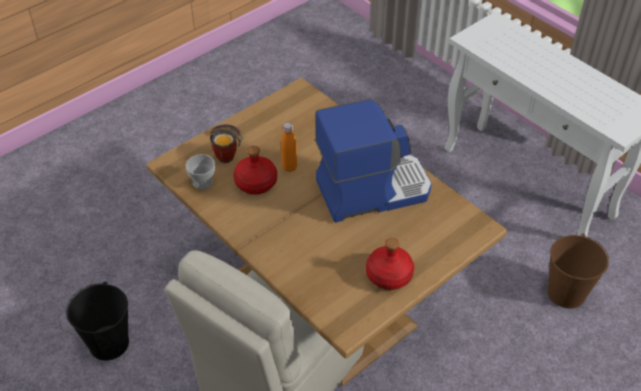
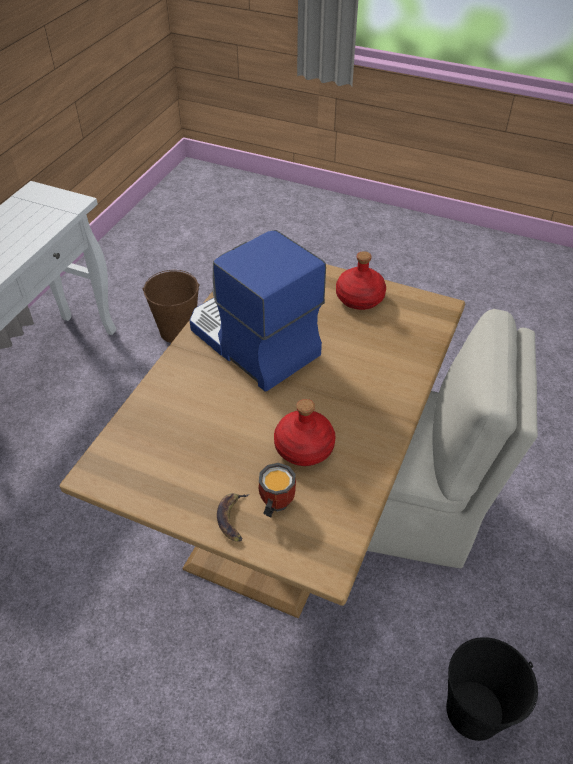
camera: 115 degrees left, 0 degrees up
cup [185,154,215,190] -> none
orange bottle [281,123,297,172] -> none

